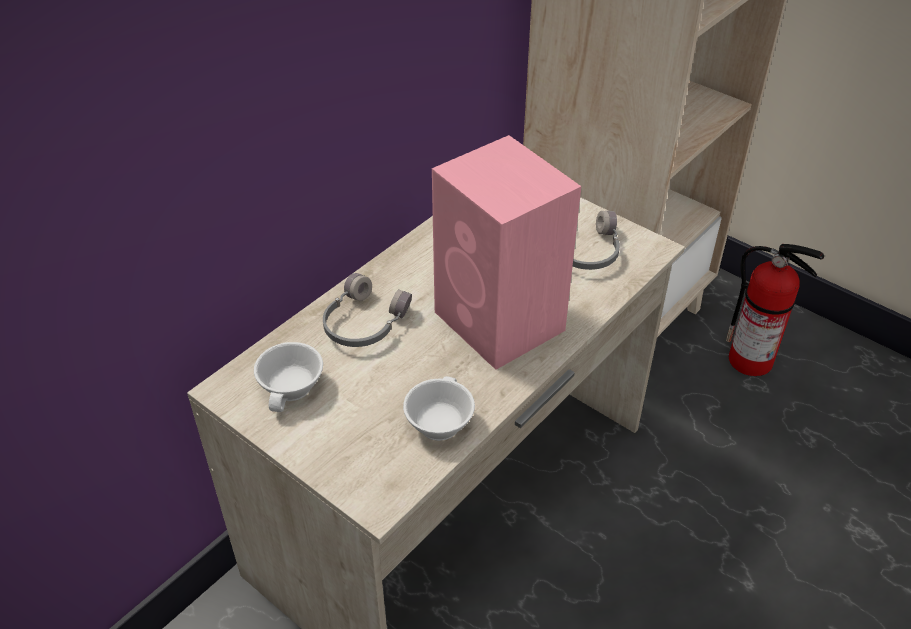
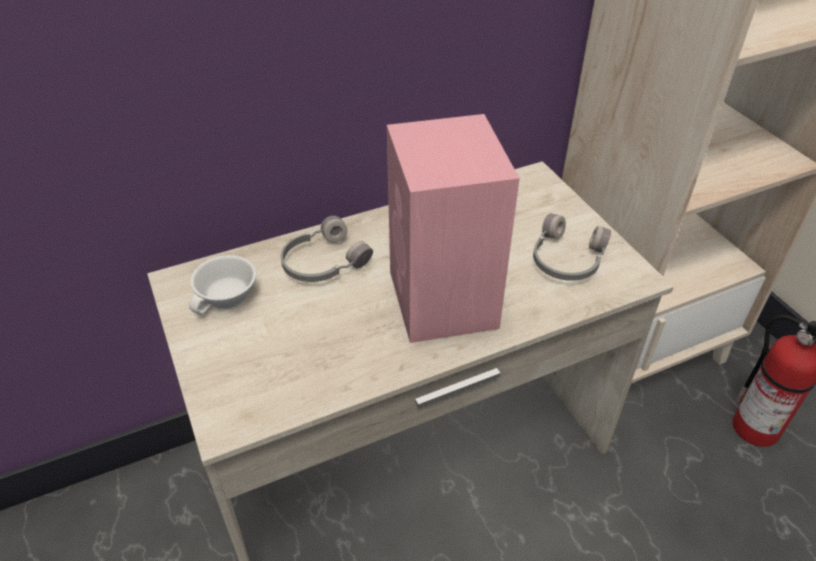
camera: 25 degrees right, 0 degrees up
white cup [403,376,475,441] -> none

